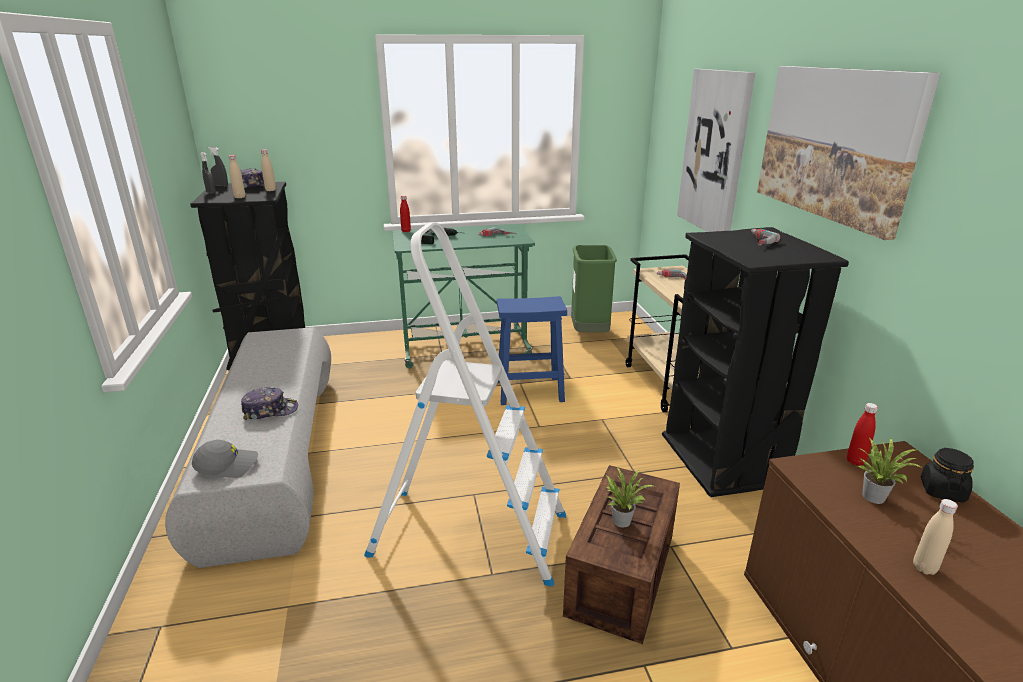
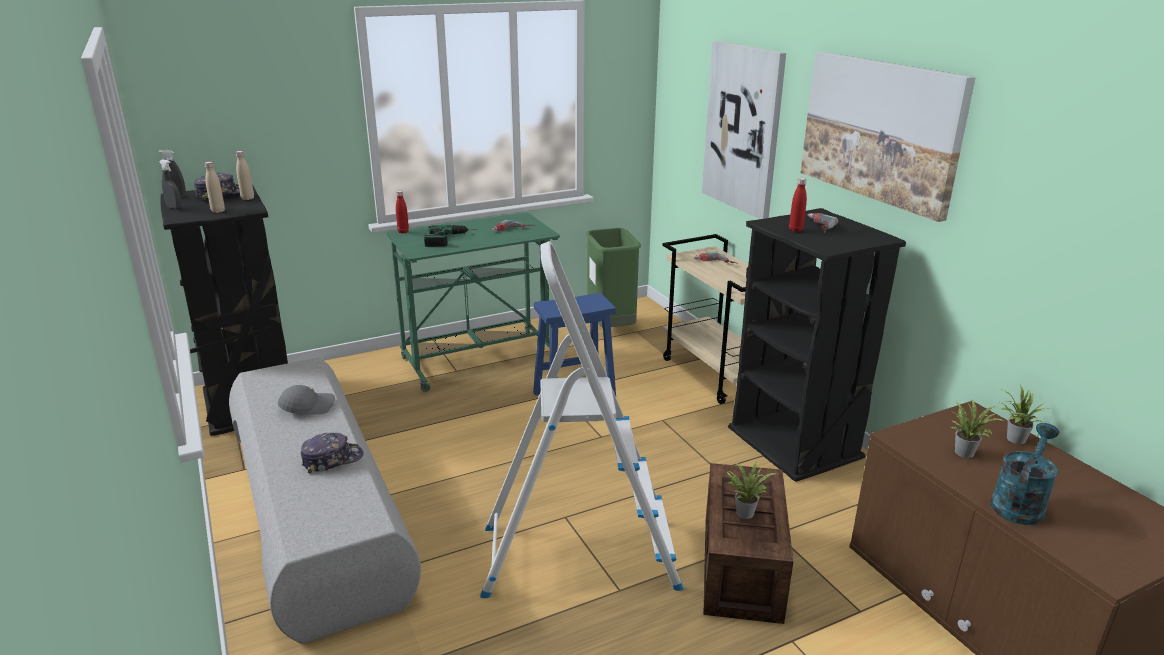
camera: 15 degrees left, 0 degrees up
grey cap [192,440,258,478] -> grey cap moved to [278,385,335,414]
red bottle [847,403,878,466] -> red bottle moved to [789,178,807,232]
beige bottle [913,499,958,575] -> turquoise watering can [990,423,1059,525]
black jar [921,448,974,502] -> potted plant [1000,385,1049,444]

